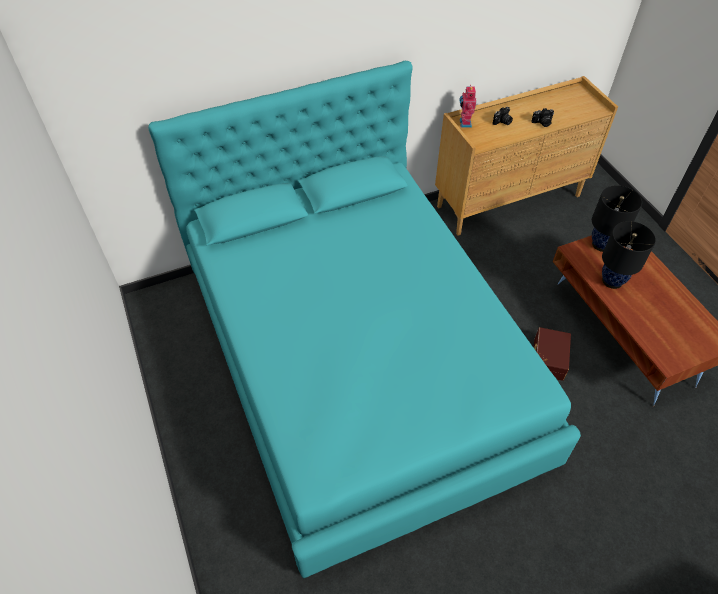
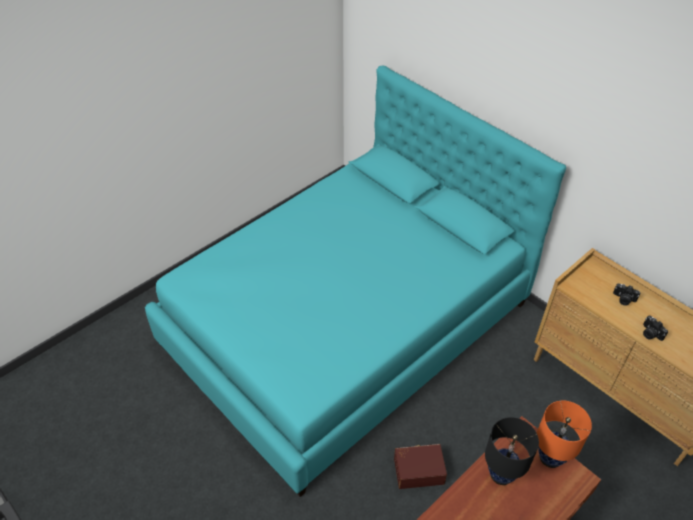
camera: 70 degrees right, 5 degrees down
toy robot [459,85,476,128] -> none
black table lamp [592,185,642,252] -> orange table lamp [537,401,592,468]

